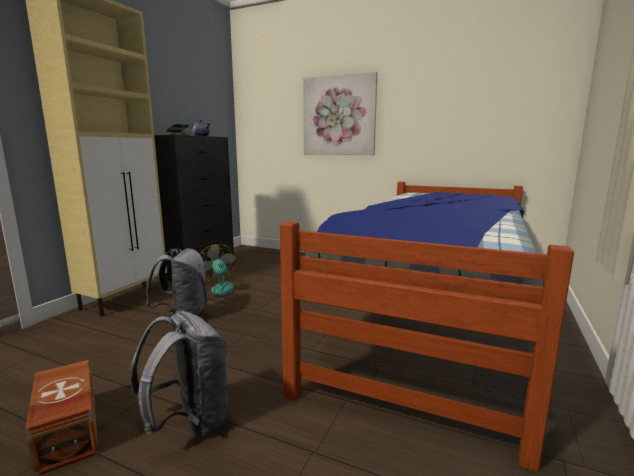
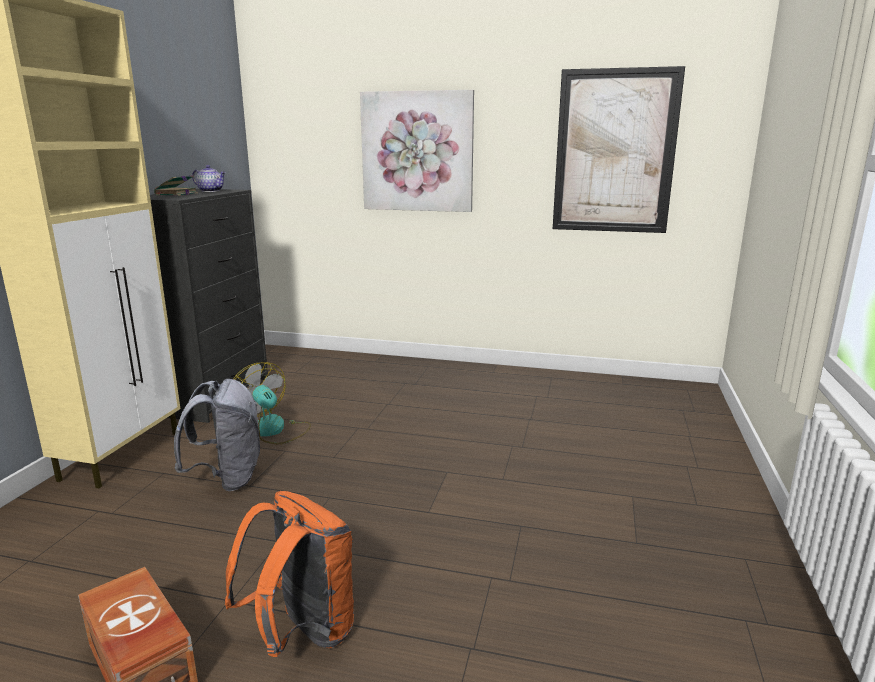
camera: 10 degrees left, 5 degrees up
grey backpack [130,311,229,437] -> orange backpack [225,491,354,657]
bed [280,182,574,472] -> none
none -> picture [553,66,685,233]

